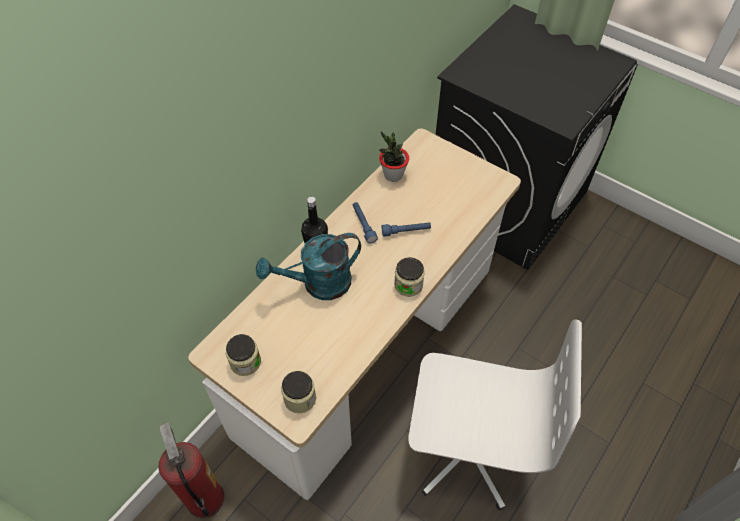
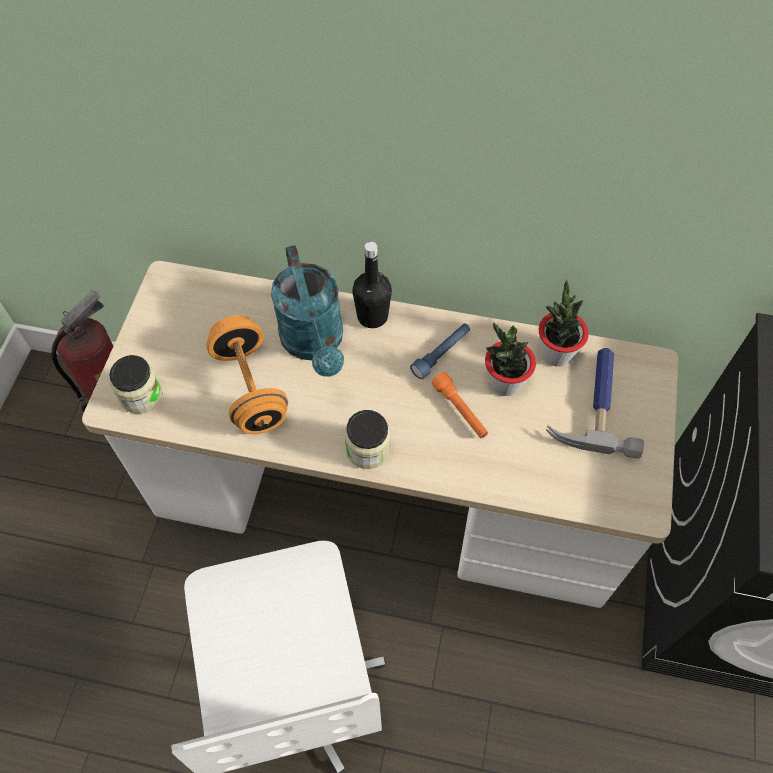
camera: 65 degrees right, 5 degrees up
jar [226,334,261,376] -> none
turquoise watering can [256,233,361,300] -> turquoise watering can turned 150 degrees counterclockwise [271,245,344,377]
blue flashlight [382,222,431,237] -> orange flashlight [432,372,488,438]
none -> orange dumbbell [206,315,288,434]
none -> potted plant [485,322,536,396]
none -> hammer [546,348,644,458]

